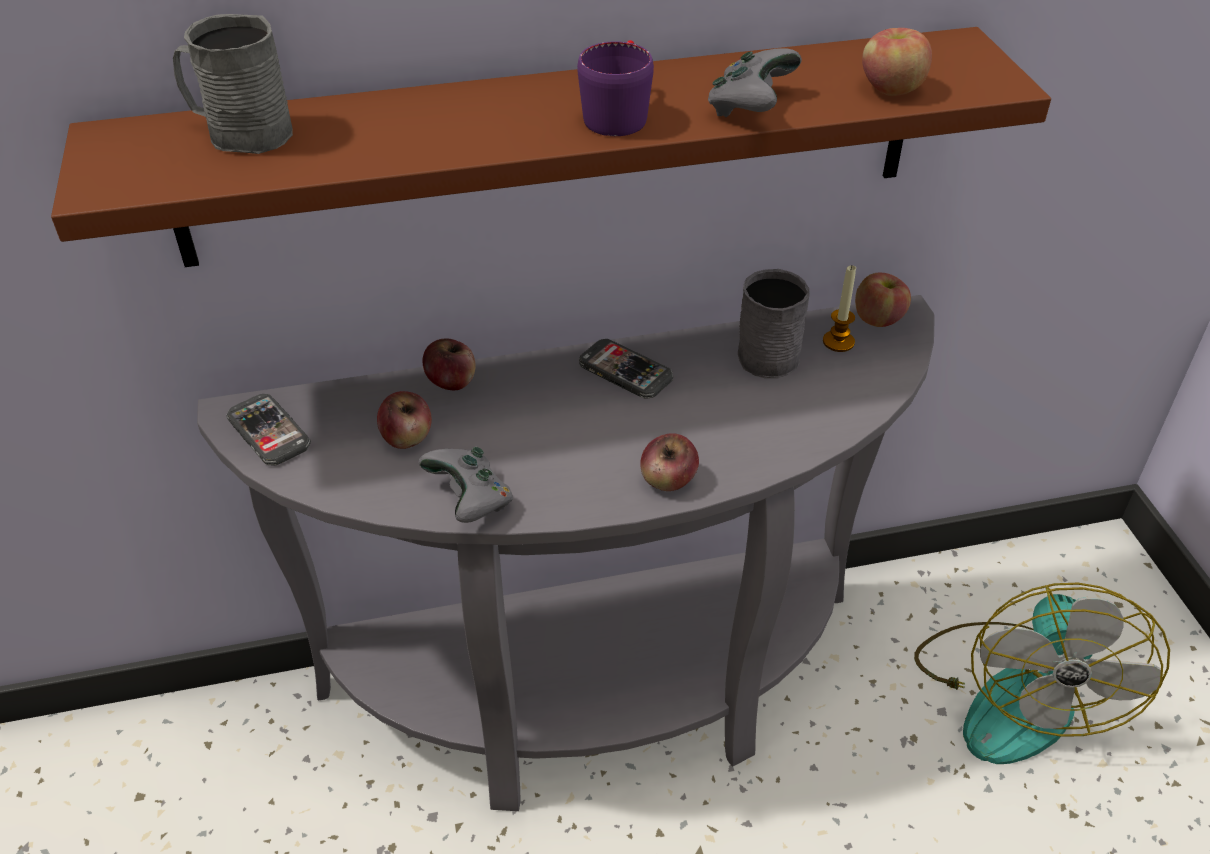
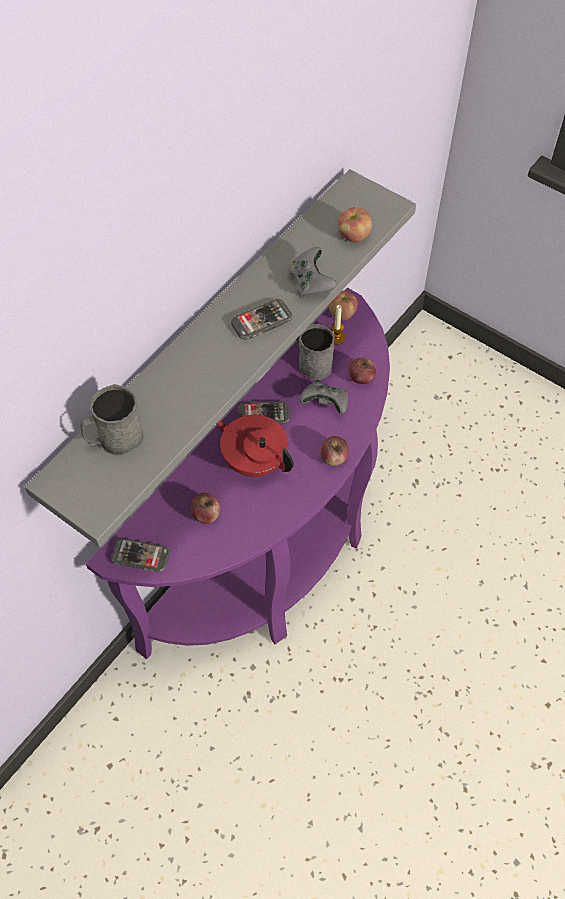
camera: 40 degrees left, 15 degrees up
brown shelf [51,27,1051,267] -> grey shelf [25,169,416,547]
grey console table [197,295,935,811] -> purple console table [86,288,390,659]
grey game controller [418,447,513,523] -> grey game controller moved to [300,380,348,414]
apple [423,338,476,390] -> apple moved to [348,358,377,384]
purple mug [577,40,654,136] -> phone [231,299,293,340]
fan [914,583,1170,764] -> none
none -> red teapot [216,415,294,477]

